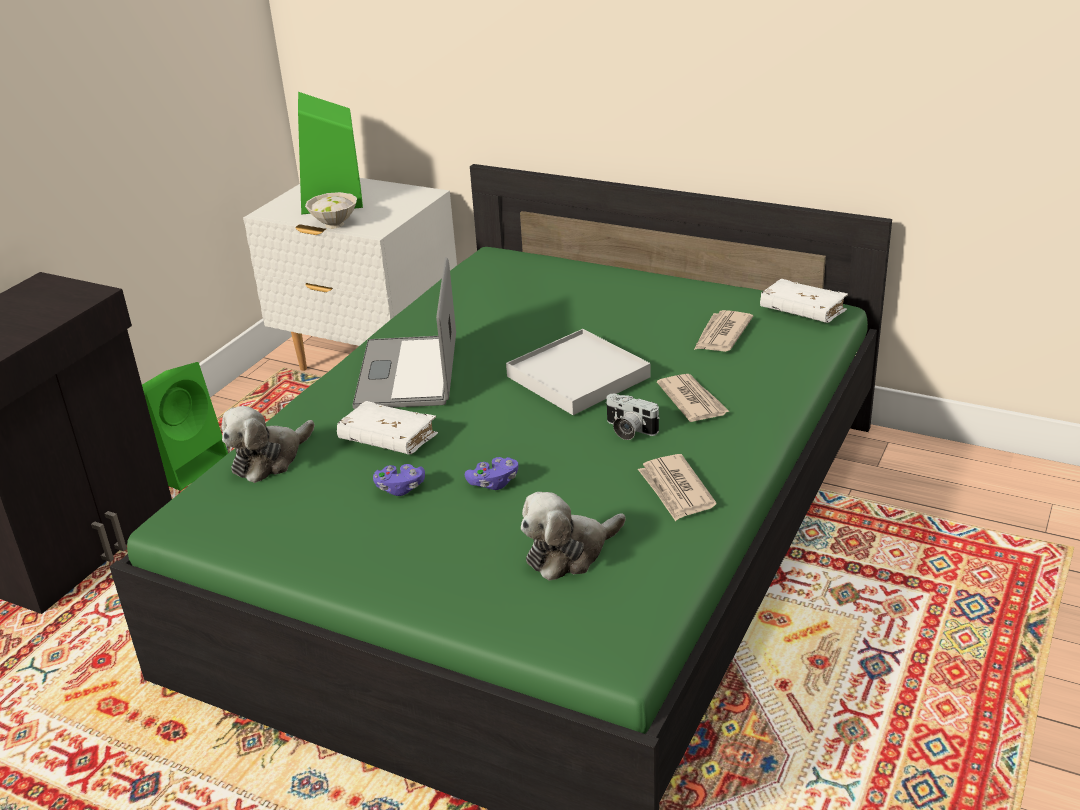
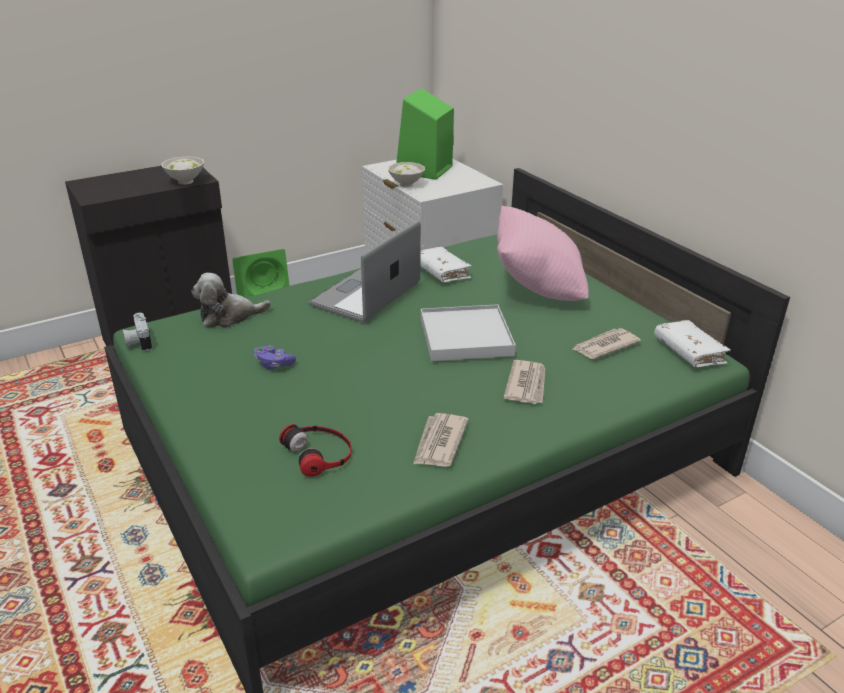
camera: 30 degrees right, 0 degrees up
white book [337,401,438,454] -> white book moved to [420,247,472,282]
purple game controller [465,457,518,490] -> none
plush toy [521,492,626,581] -> headphones [279,424,352,477]
camera [606,394,660,440] -> camera moved to [122,313,152,351]
none -> white bowl [161,156,204,185]
none -> pink pillow [497,206,589,301]

